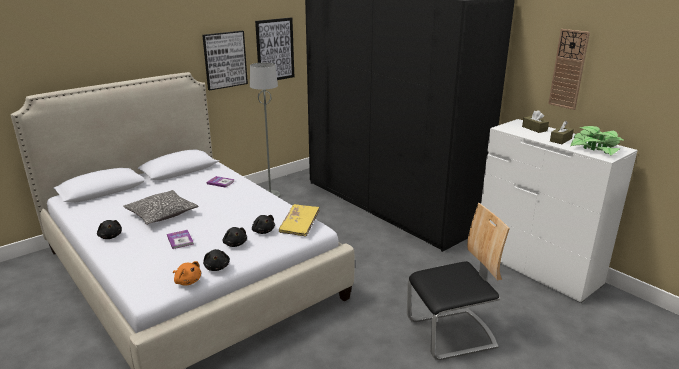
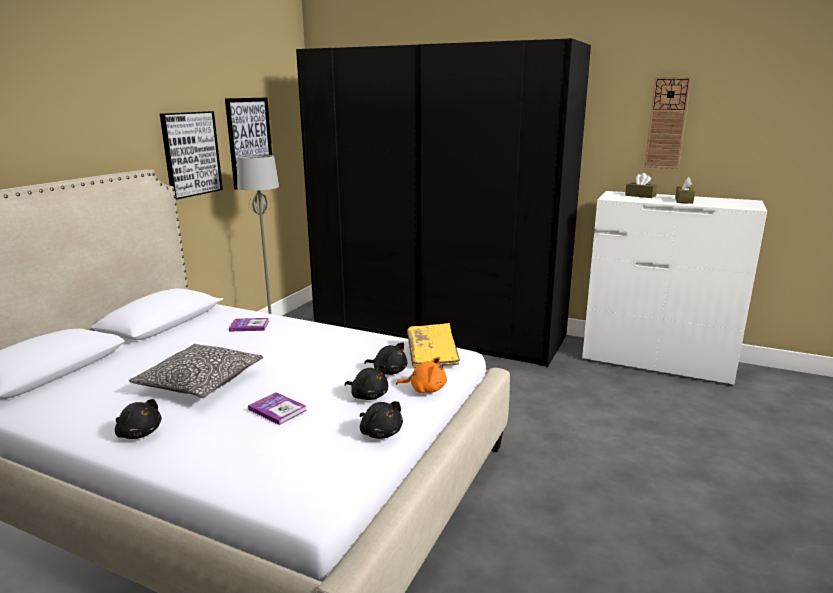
camera: 25 degrees left, 5 degrees down
orange plush toy [173,261,201,285] -> orange plush toy moved to [396,357,447,393]
chair [407,203,510,360] -> none
potted plant [570,126,625,155] -> none

